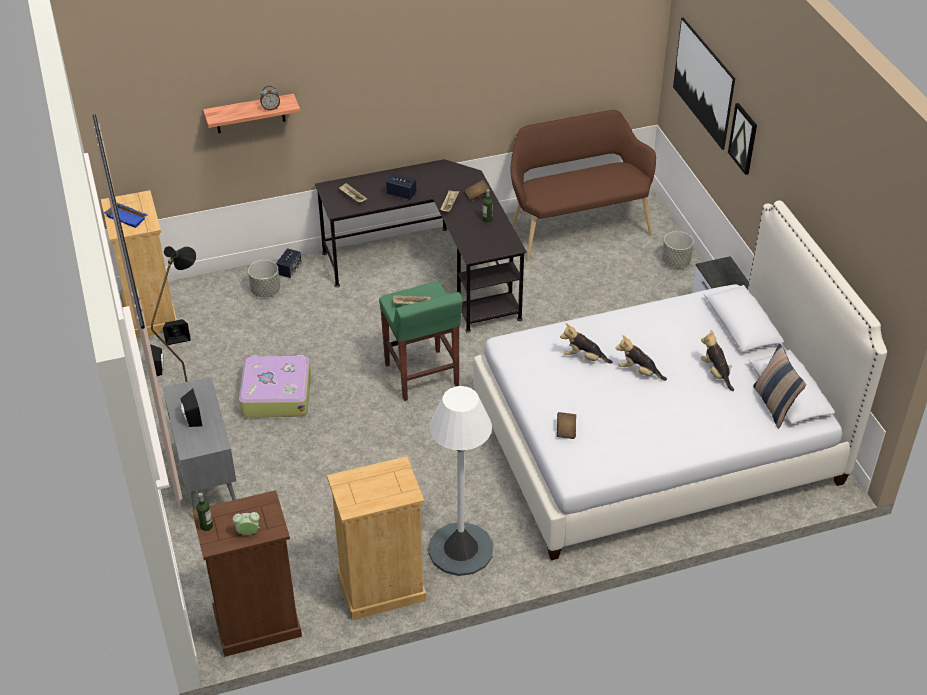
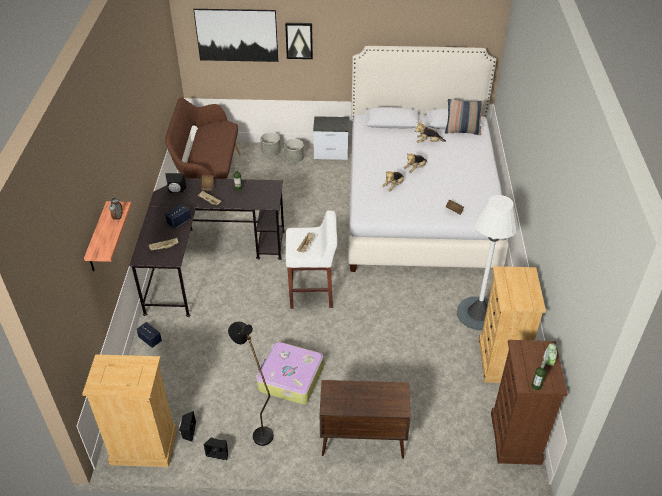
camera: 70 degrees left, 0 degrees up
blue tray [104,203,148,228] -> none
grey cabinet [163,377,236,510] -> brown cabinet [320,380,411,459]
black speaker [180,389,202,427] -> black speaker moved to [165,173,186,193]
grey planter [248,260,280,297] -> grey planter moved to [284,139,304,163]
green stool [379,282,463,401] -> white stool [286,210,337,309]

